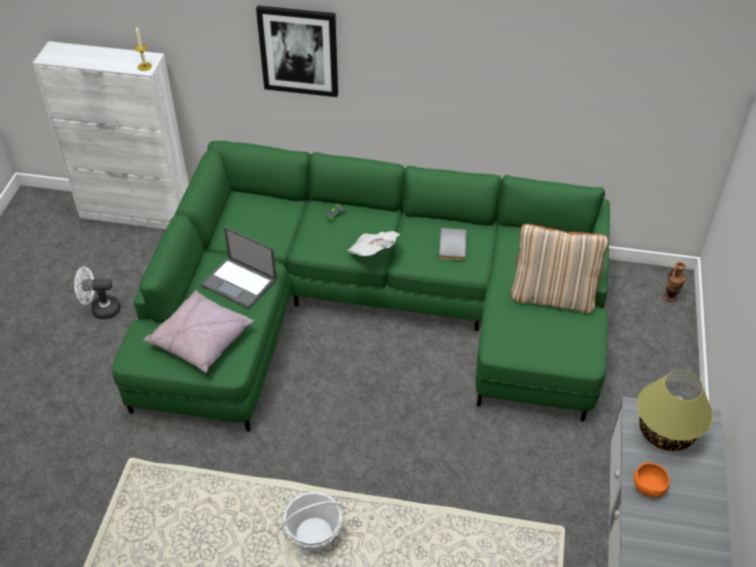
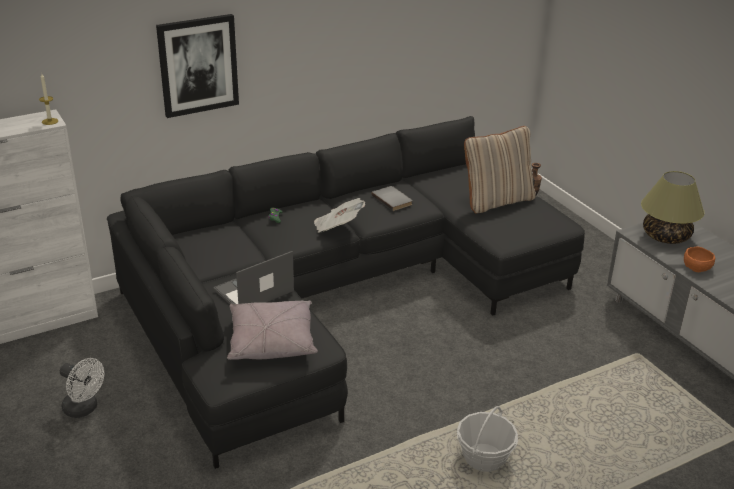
camera: 40 degrees left, 15 degrees down
white fan [74,267,120,319] -> white fan turned 105 degrees counterclockwise [60,358,104,418]
green sofa [112,141,610,432] -> black sofa [107,116,585,469]
laptop [201,227,277,309] -> laptop turned 150 degrees clockwise [213,251,294,304]

